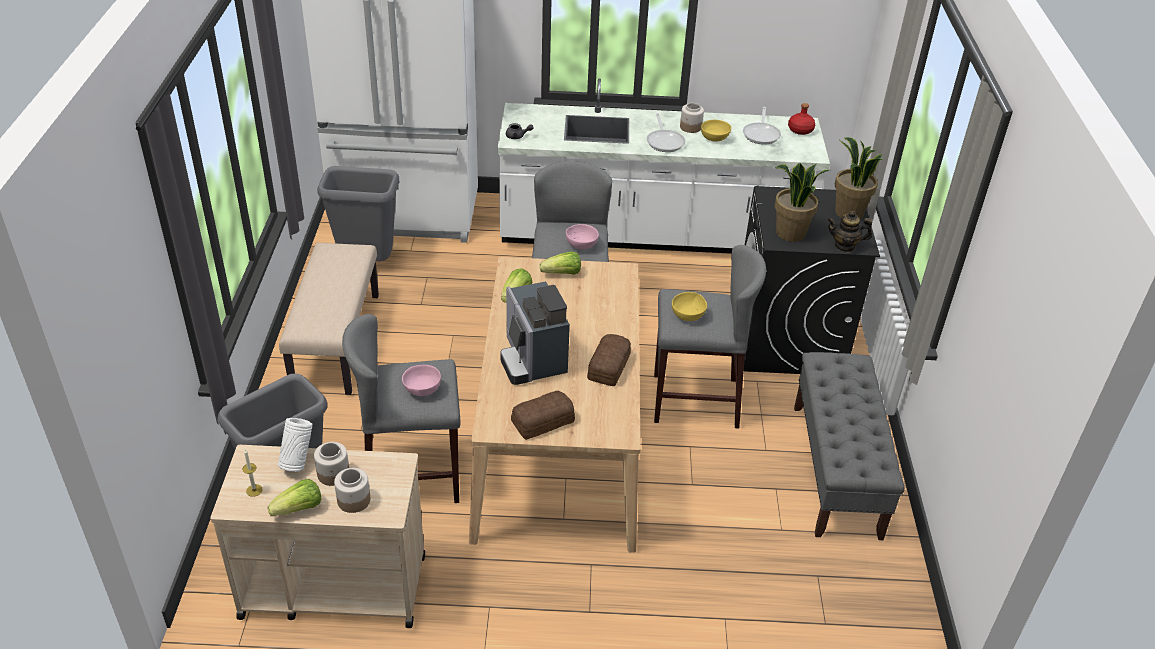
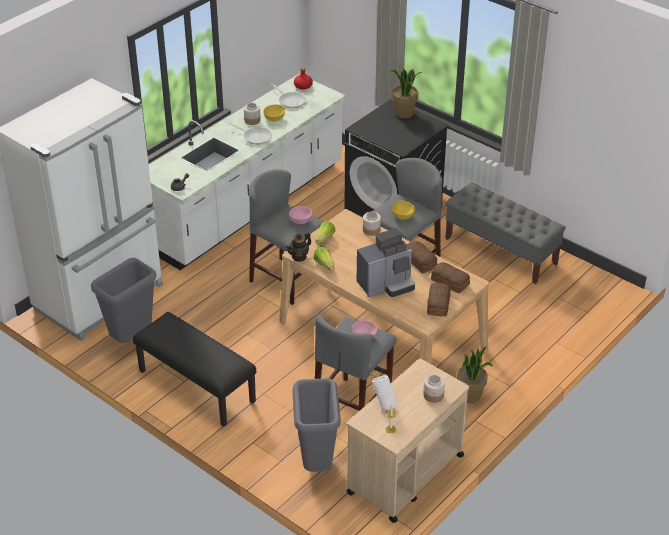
camera: 50 degrees left, 0 degrees up
lettuce [267,479,321,516] -> none
beige bench [279,243,379,395] -> black bench [133,312,256,427]
jar [314,442,349,486] -> jar moved to [363,212,381,236]
coffee machine [500,281,570,385] -> coffee machine turned 45 degrees counterclockwise [357,228,415,297]
potted plant [775,163,829,242] -> potted plant moved to [457,347,493,403]
teapot [827,211,872,252] -> teapot moved to [286,232,311,262]
none -> bread [431,262,470,294]

